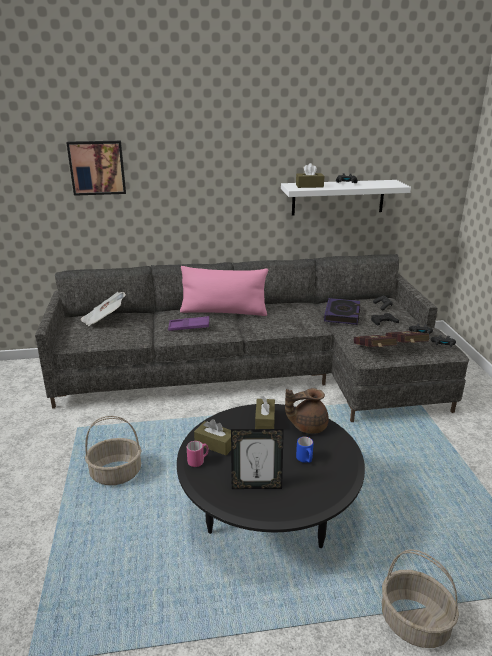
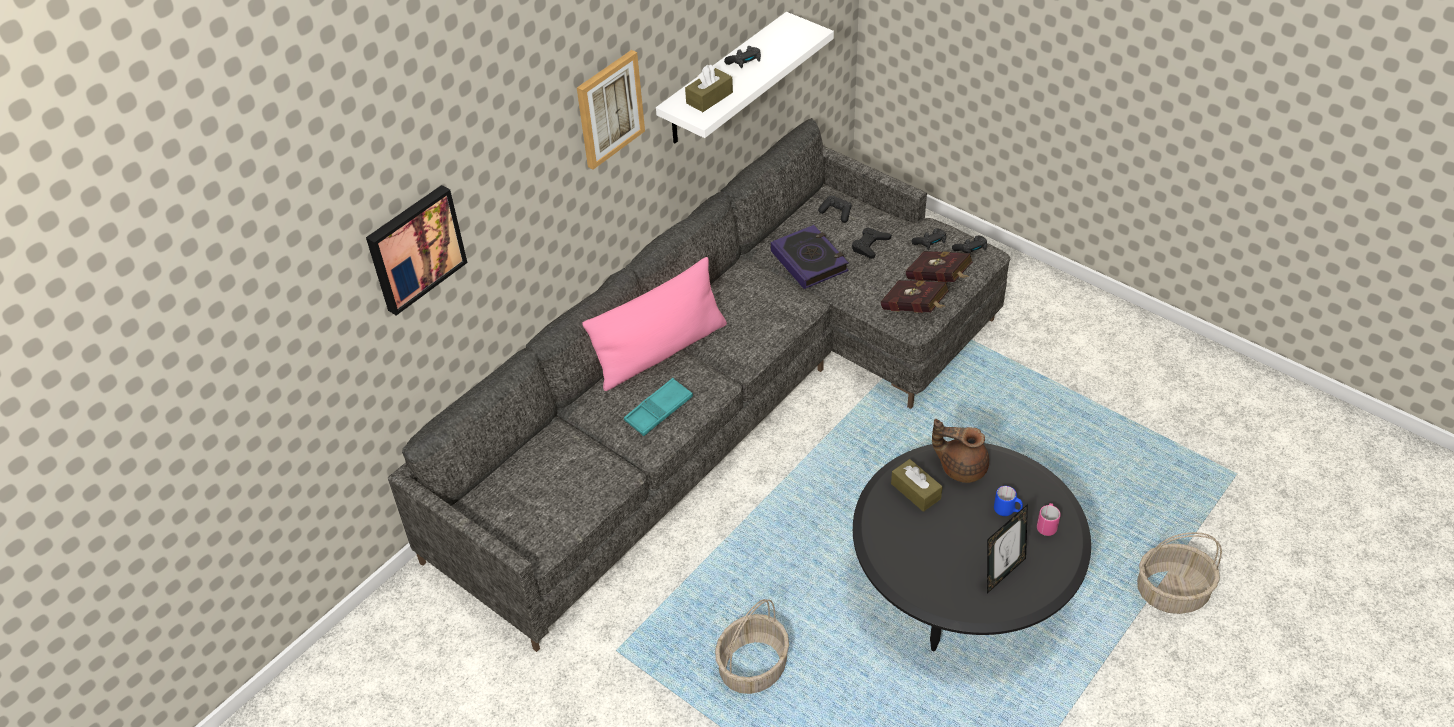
camera: 40 degrees left, 20 degrees up
newspaper [81,292,126,326] -> none
purple tray [168,316,209,331] -> turquoise tray [624,378,693,436]
pink mug [187,441,209,467] -> pink mug moved to [1037,503,1061,536]
brown tissue box [194,419,231,455] -> none
brown teapot [285,388,329,434] -> brown teapot turned 75 degrees clockwise [932,419,989,483]
none -> picture [577,50,645,170]

